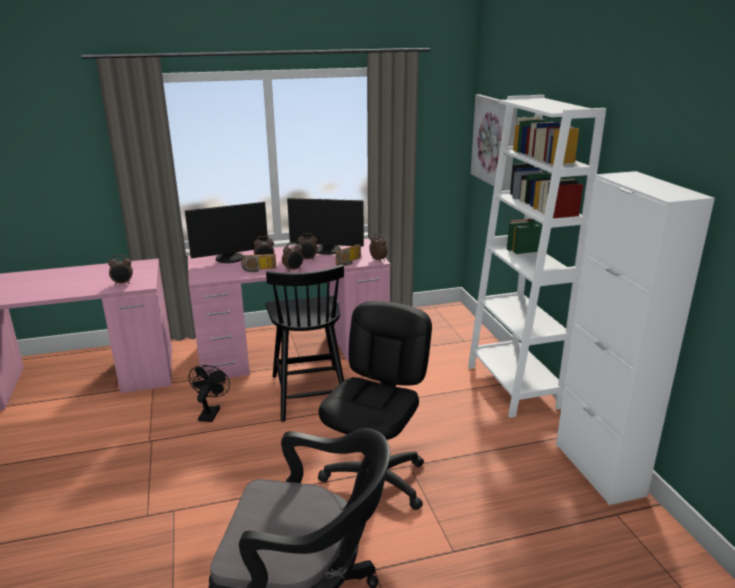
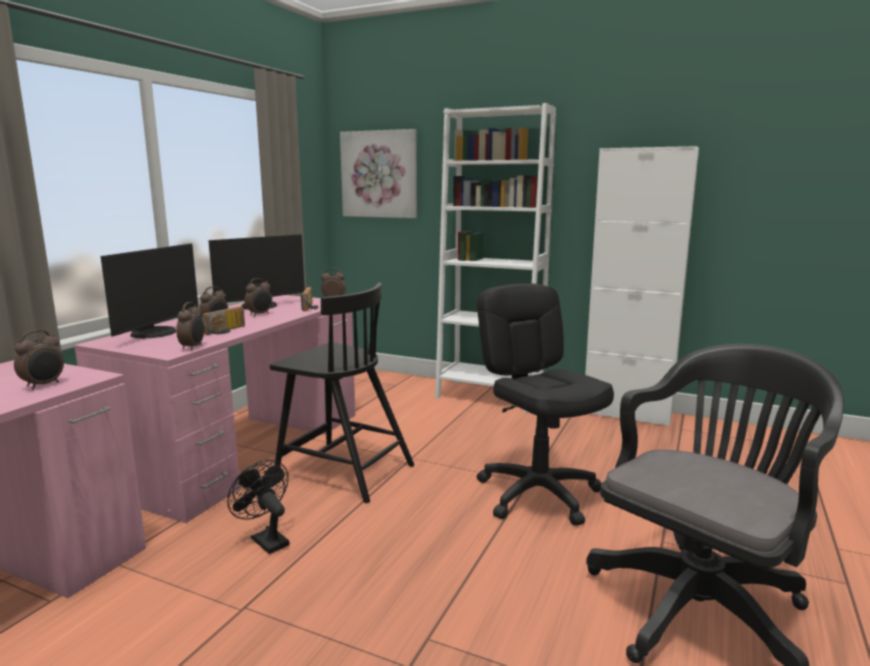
camera: 50 degrees left, 10 degrees down
alarm clock [282,242,303,272] -> alarm clock moved to [176,302,204,350]

